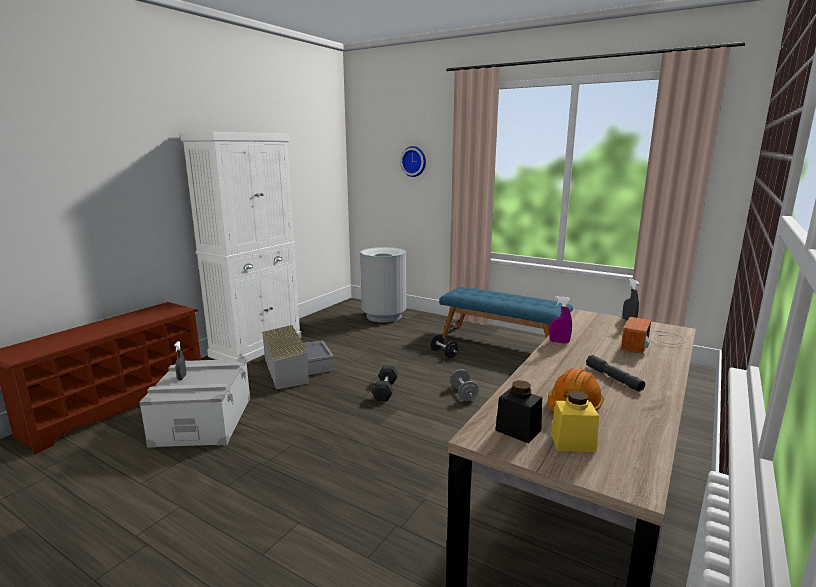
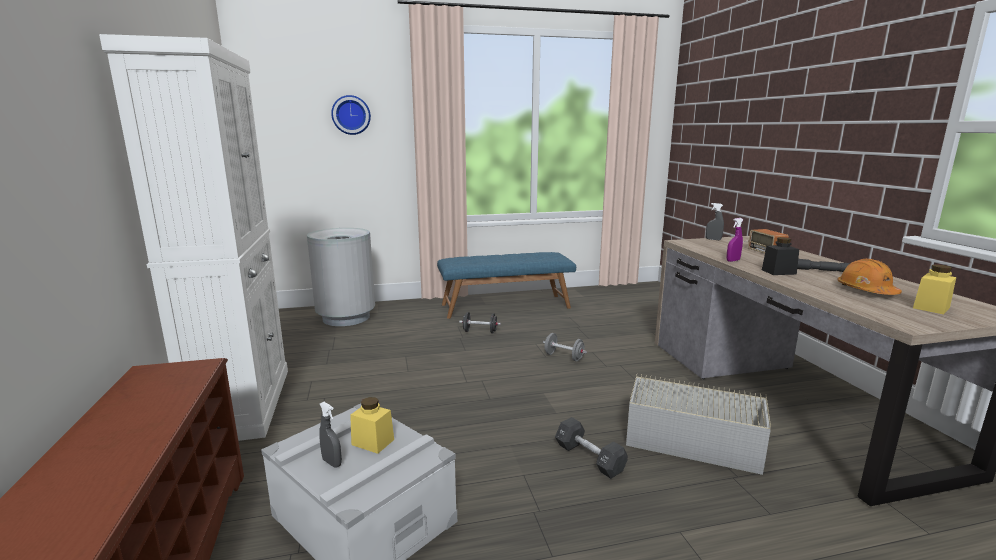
camera: 45 degrees left, 0 degrees up
grey storage box [262,325,334,389] -> grey storage box moved to [626,374,771,475]
black dumbbell [372,365,398,401] -> black dumbbell moved to [555,417,628,479]
black jar [495,380,542,444] -> black jar moved to [762,237,799,275]
none -> yellow jar [350,397,394,454]

